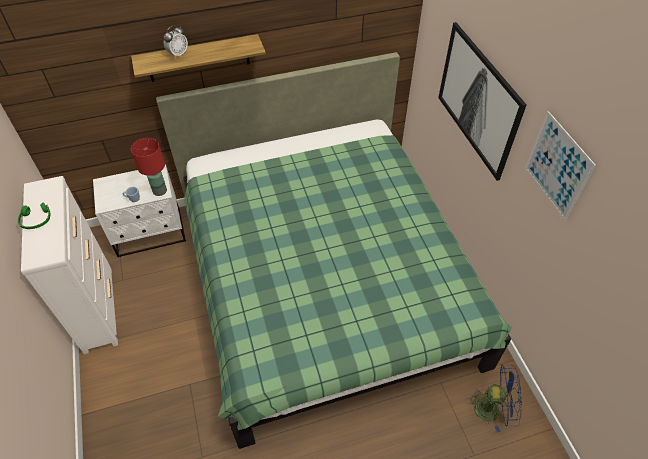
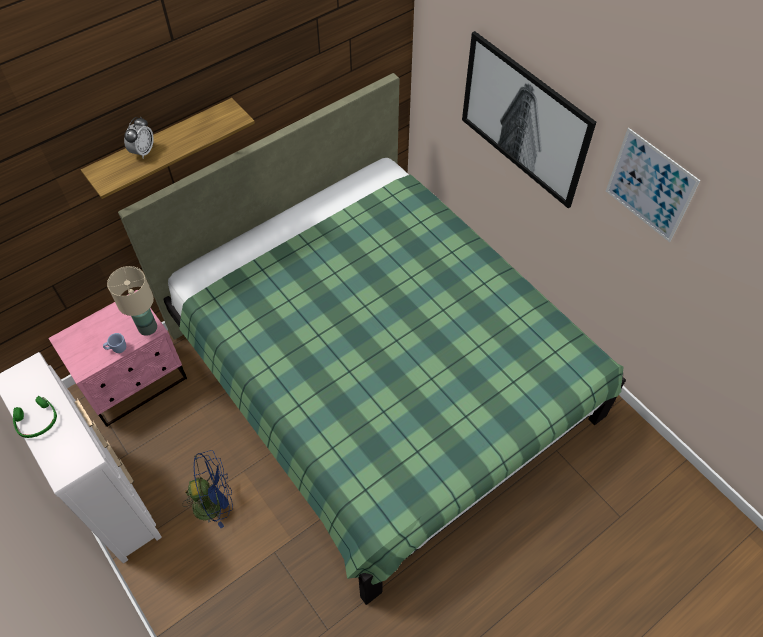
camera: 20 degrees left, 5 degrees up
white nightstand [93,164,186,257] -> pink nightstand [48,290,187,427]
red table lamp [131,138,167,196] -> beige table lamp [107,266,157,336]
blue fan [466,364,522,433] -> blue fan moved to [183,450,233,528]

